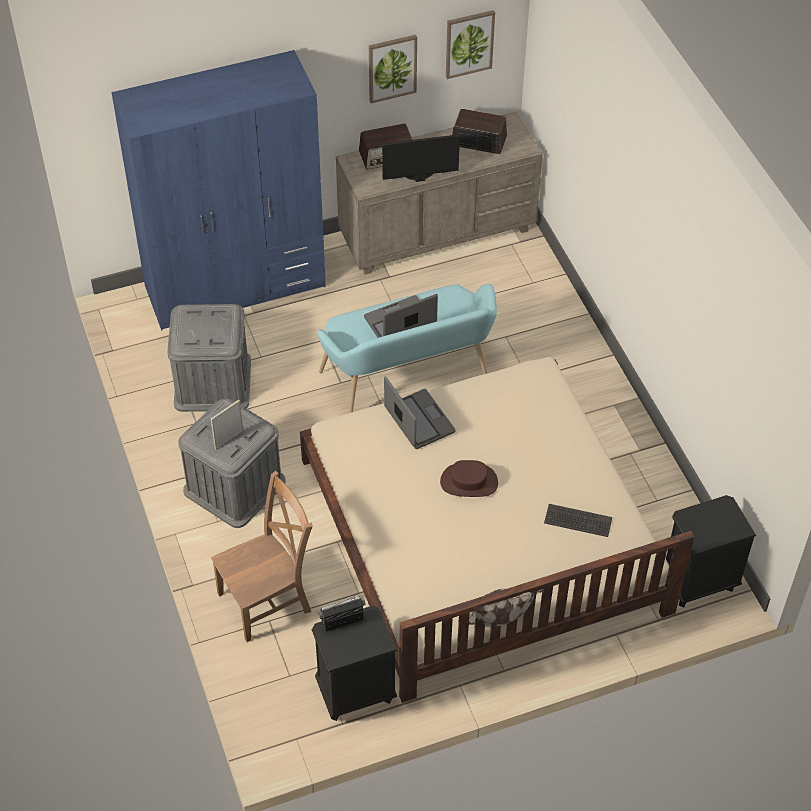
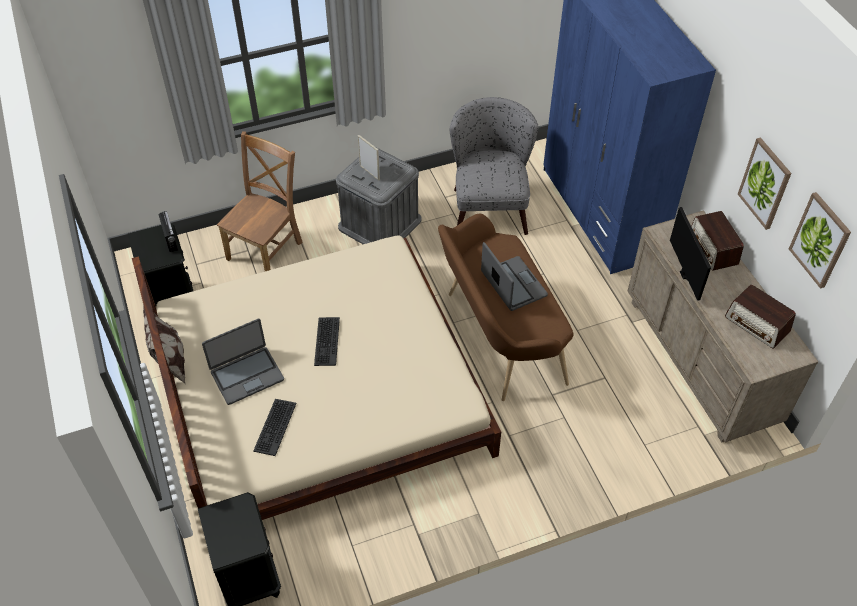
camera: 90 degrees right, 0 degrees up
grey storage box [167,304,251,412] -> grey armchair [450,97,539,235]
brown chair [211,471,313,642] -> brown chair turned 120 degrees counterclockwise [217,131,303,271]
turquoise bench [317,284,497,413] -> brown bench [438,214,574,401]
laptop [384,376,456,449] -> laptop moved to [202,319,284,405]
brown hat [440,460,498,497] -> keyboard [314,317,340,366]
radio [452,109,507,154] -> radio turned 120 degrees clockwise [725,284,796,348]

